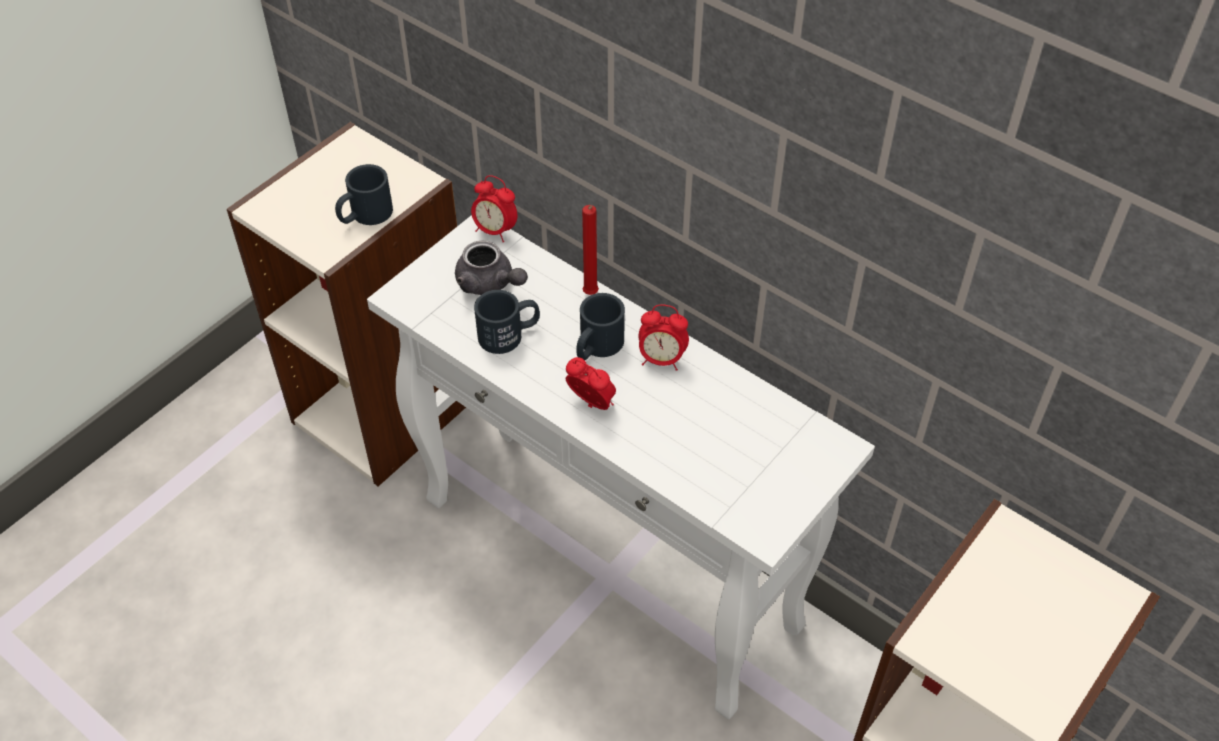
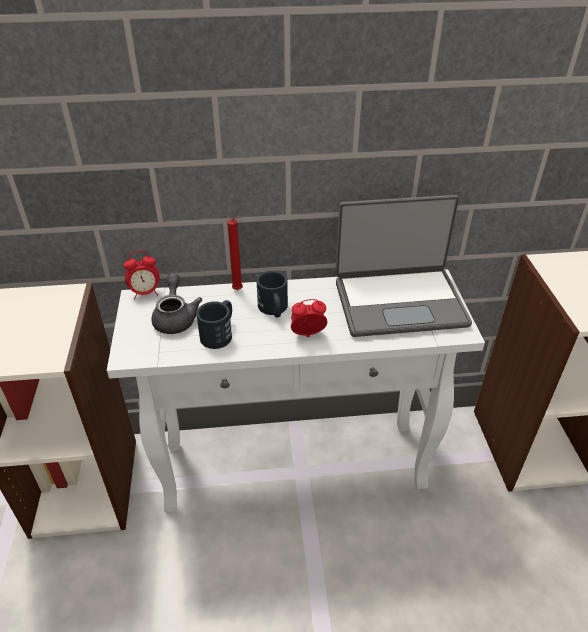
camera: 45 degrees left, 10 degrees down
black mug [335,164,393,225] -> none
grey teapot [455,241,528,295] -> grey teapot turned 90 degrees counterclockwise [151,273,202,334]
alarm clock [639,304,689,371] -> none
none -> laptop [335,195,472,337]

